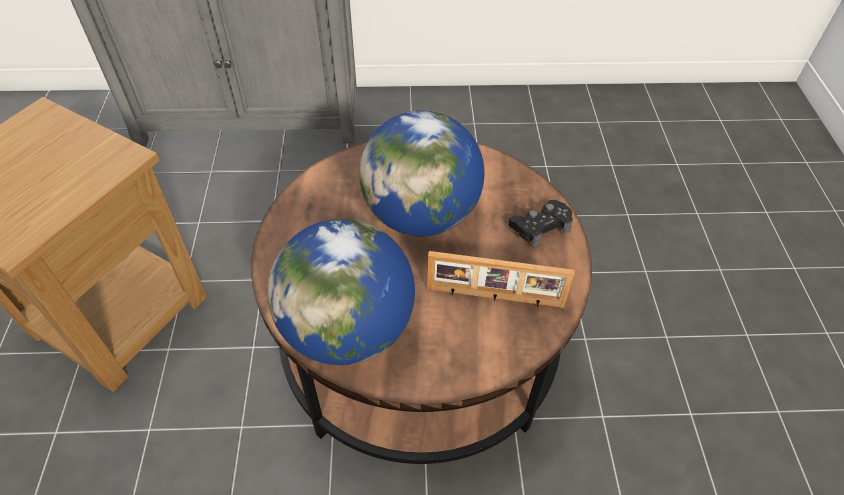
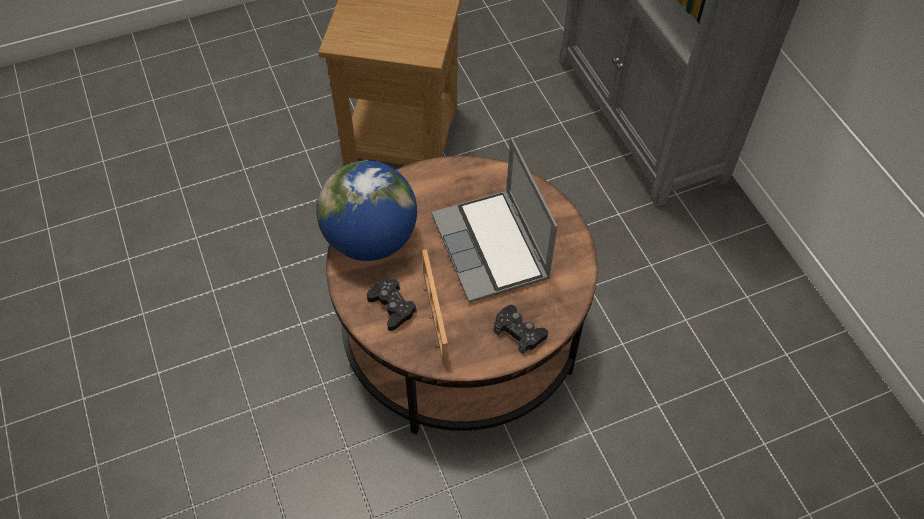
camera: 70 degrees right, 5 degrees up
globe [359,110,484,236] -> laptop [432,137,557,303]
none -> black game controller [367,278,417,331]

